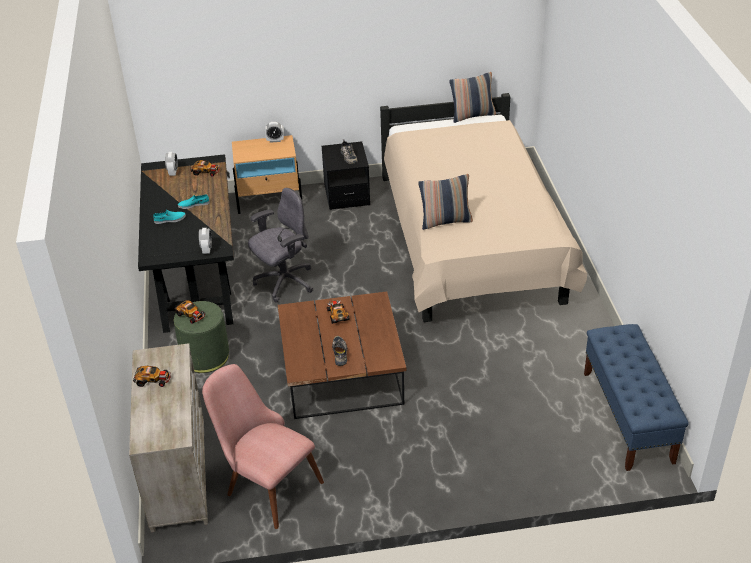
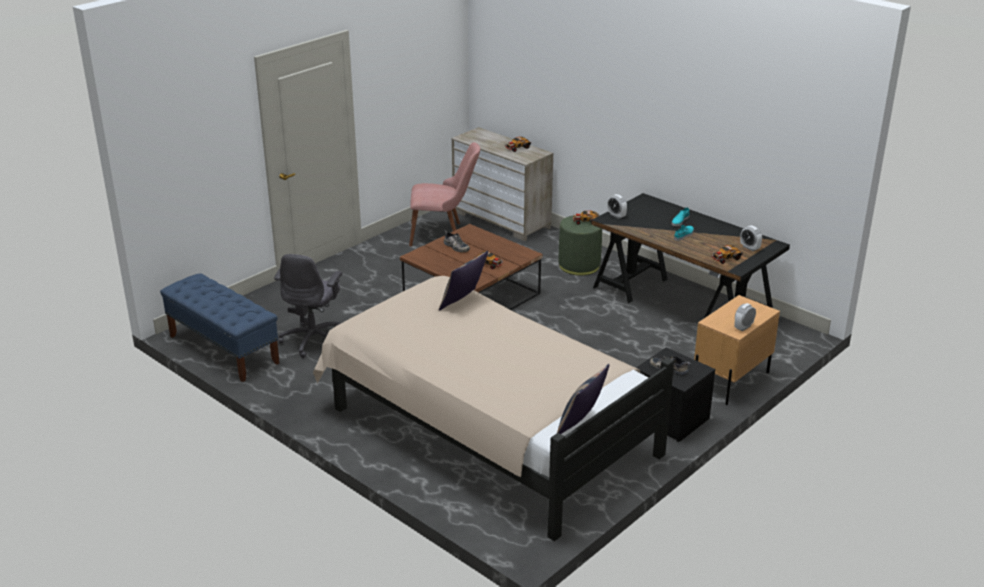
camera: 140 degrees right, 10 degrees down
grey office chair [248,188,313,303] -> grey office chair moved to [274,254,342,358]

